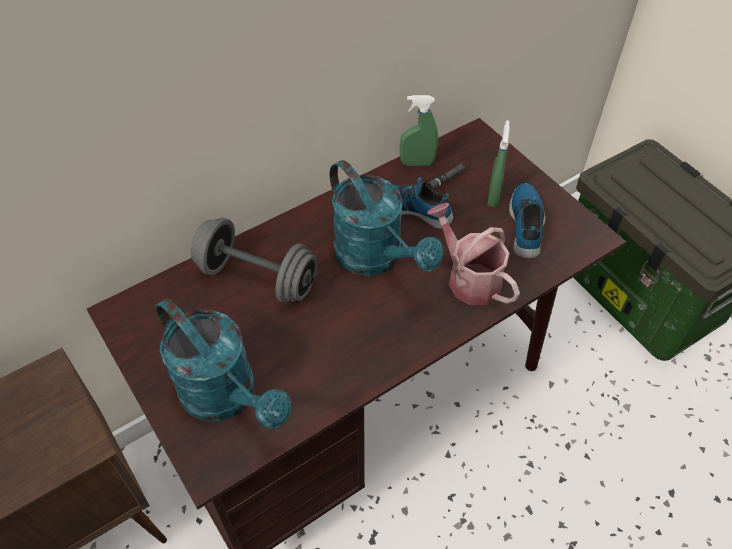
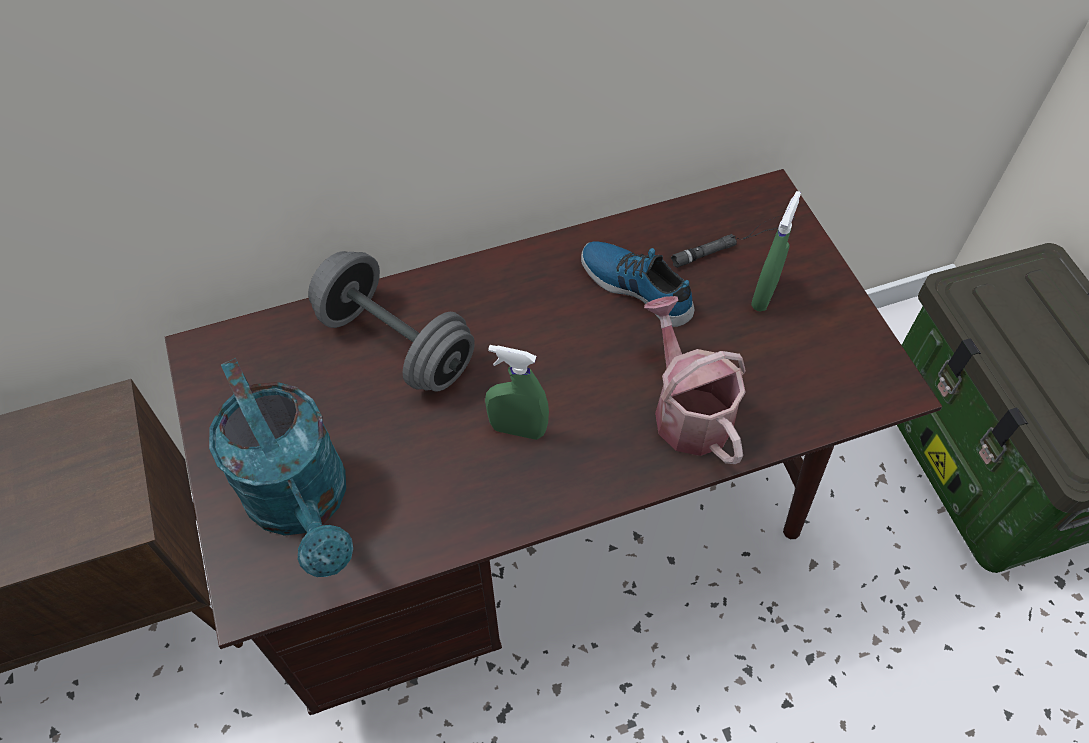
camera: 15 degrees right, 5 degrees up
turquoise watering can [330,160,443,276] -> none
green spray bottle [400,95,438,166] -> green spray bottle moved to [485,345,549,440]
shoe [509,183,545,259] -> none

